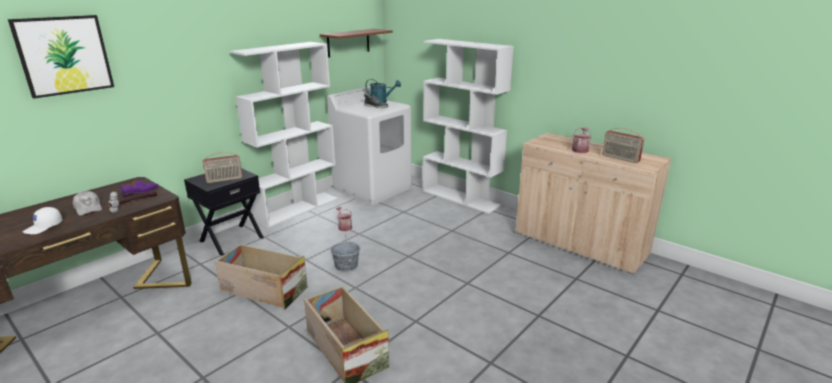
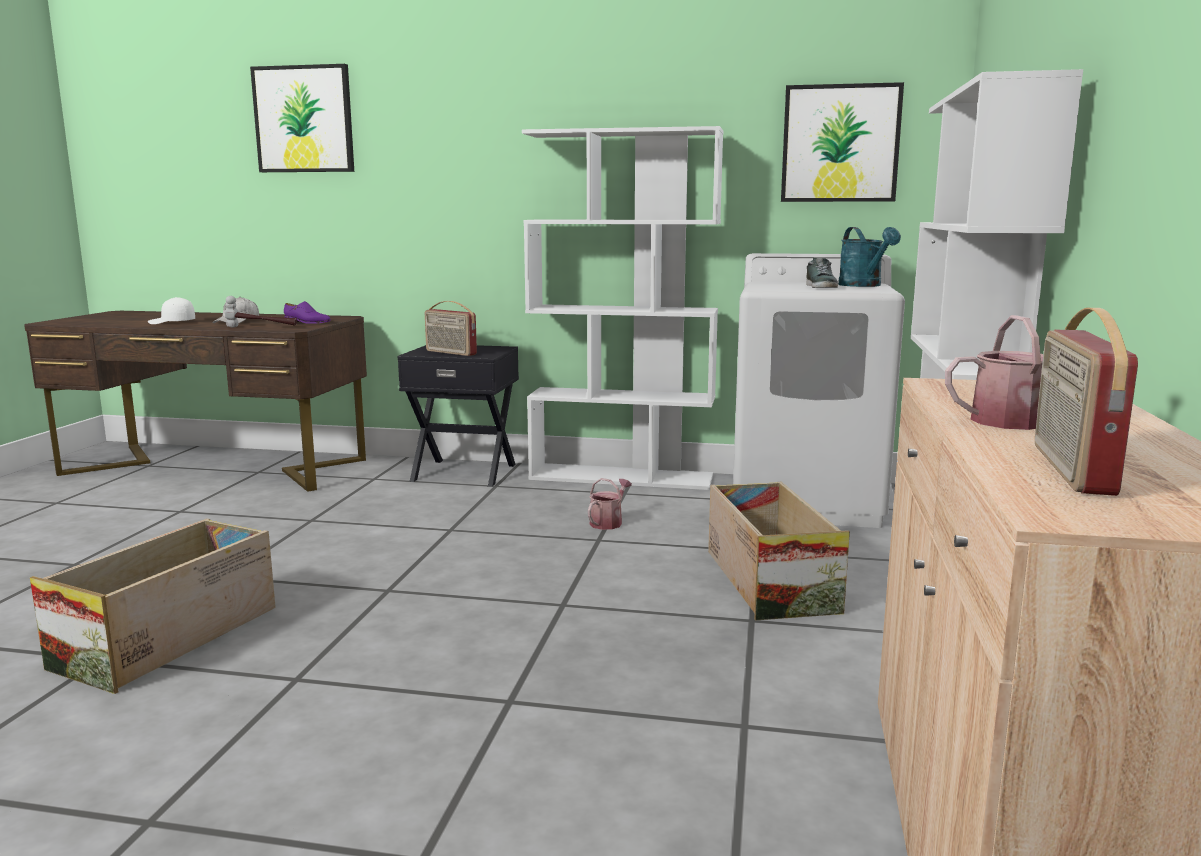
camera: 60 degrees right, 10 degrees down
crate [215,244,308,310] -> crate moved to [708,482,850,620]
brown shelf [320,29,393,58] -> picture [781,82,904,202]
grey bucket [330,238,360,272] -> none

